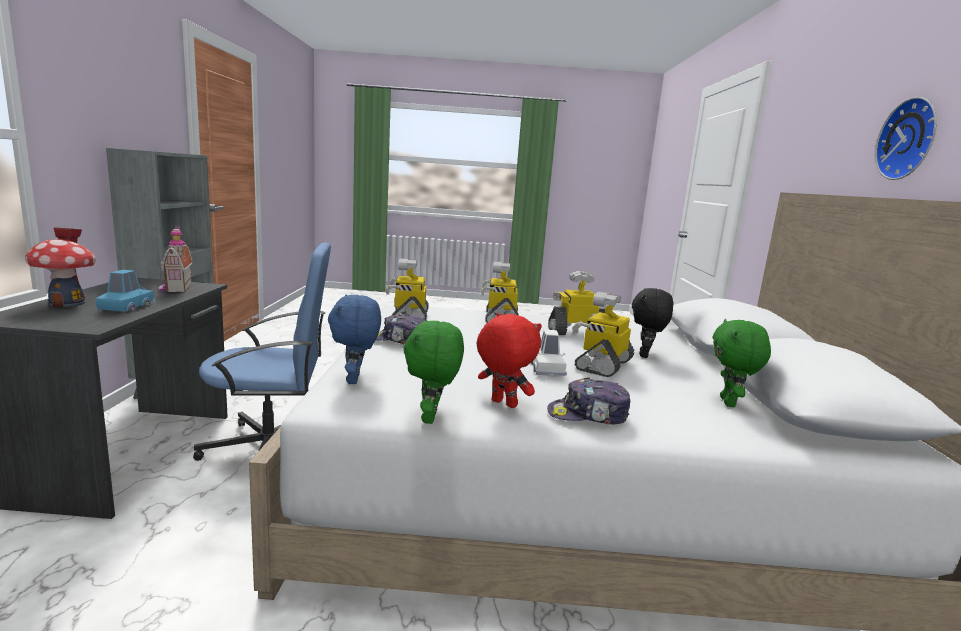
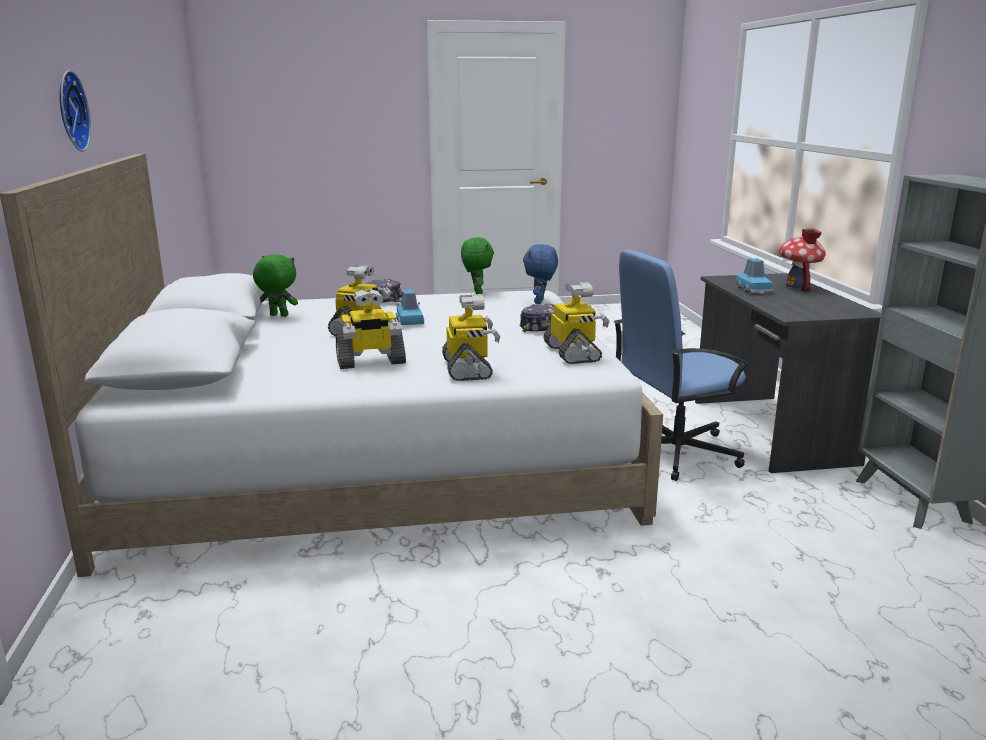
camera: 170 degrees right, 5 degrees up
toy house [159,225,193,292] -> none
blue plush toy [328,295,381,384] -> blue plush toy turned 150 degrees counterclockwise [523,244,558,304]
red plush toy [477,313,542,408] -> none
white toy car [531,330,567,377] -> blue toy car [396,290,424,325]
black plush toy [632,288,673,358] -> none
green plush toy [713,319,771,407] -> green plush toy turned 75 degrees counterclockwise [253,254,298,317]

